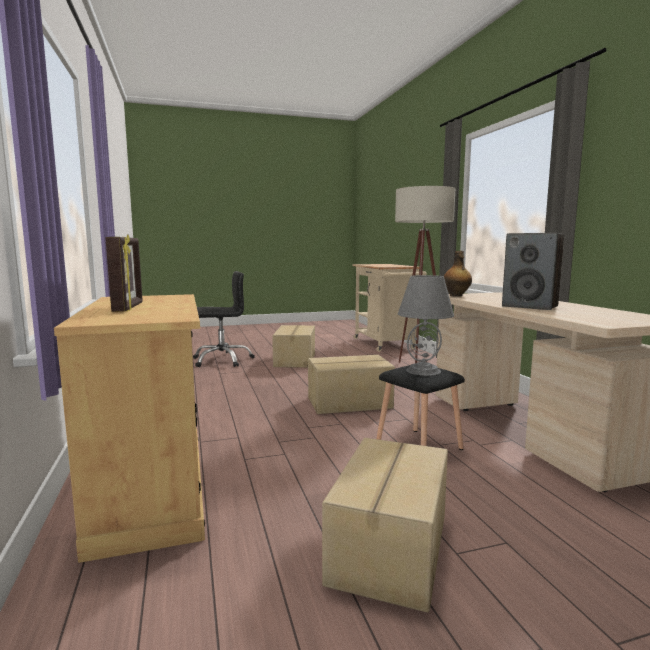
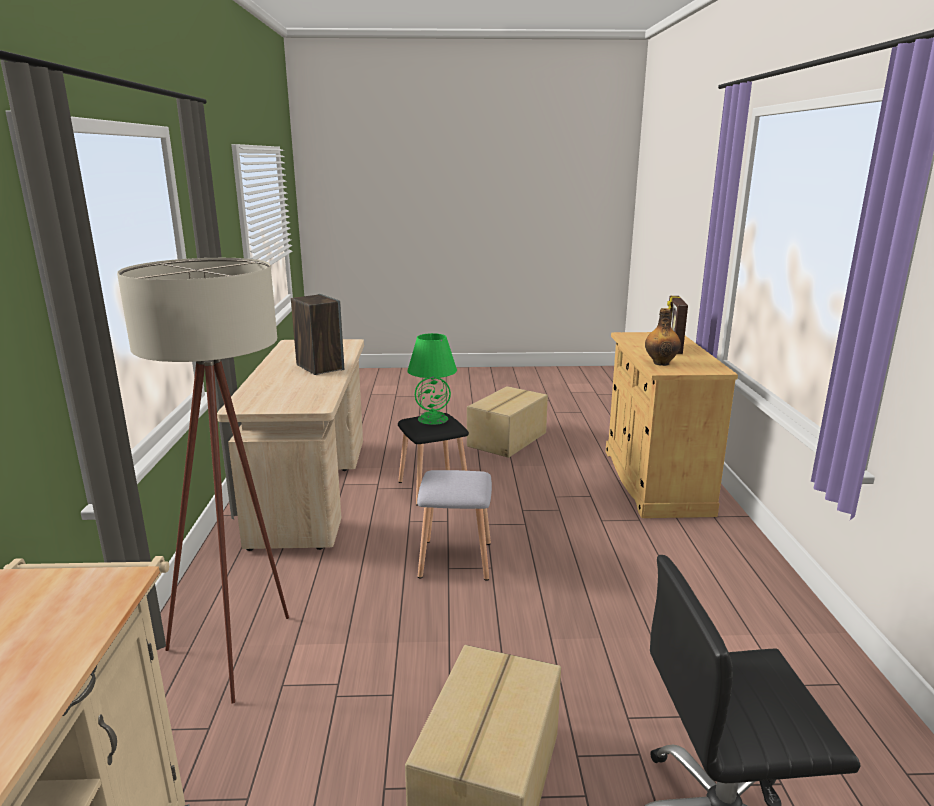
camera: 165 degrees left, 10 degrees up
cardboard box [308,355,395,414] -> grey stool [417,470,492,581]
grey table lamp [398,275,454,376] -> green table lamp [407,333,457,425]
bottle [444,251,472,297] -> bottle moved to [645,308,681,366]

